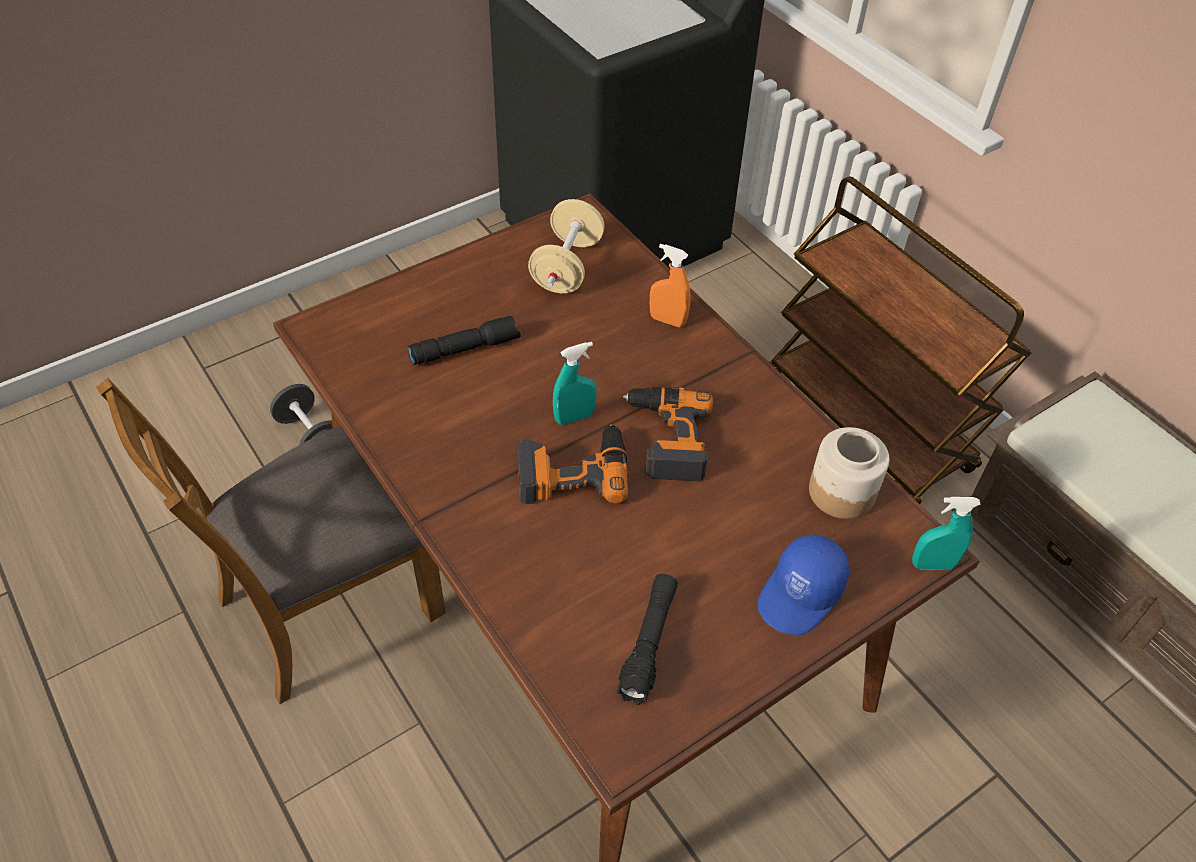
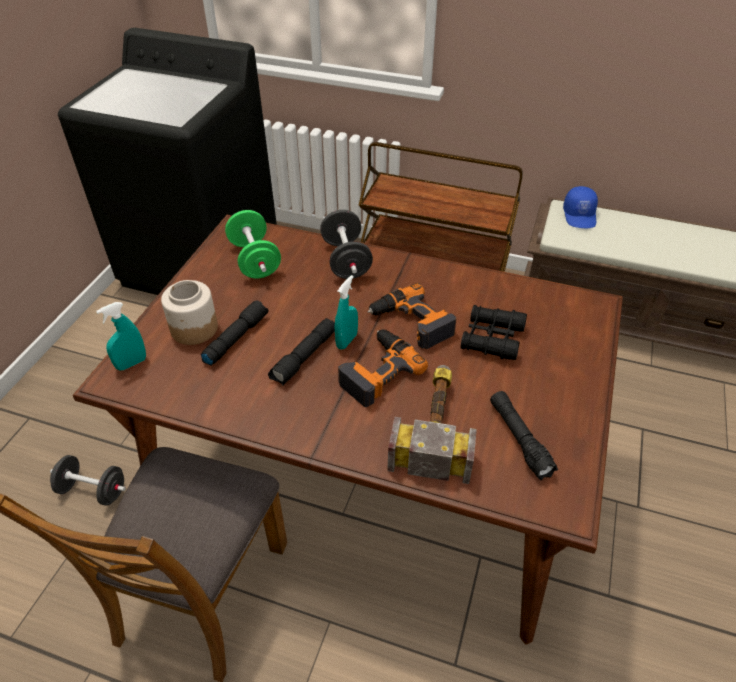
camera: 35 degrees left, 5 degrees down
beige dumbbell [528,199,605,293] -> green dumbbell [225,210,281,278]
orange spray bottle [650,244,691,327] -> black dumbbell [320,210,373,279]
blue cap [757,535,849,635] -> blue cap moved to [563,186,598,228]
jar [809,427,889,519] -> jar moved to [161,280,218,345]
turquoise spray bottle [912,497,981,569] -> turquoise spray bottle moved to [96,302,146,371]
none -> black flashlight [268,318,335,386]
none -> hammer [387,365,477,484]
none -> black binoculars [461,305,527,360]

